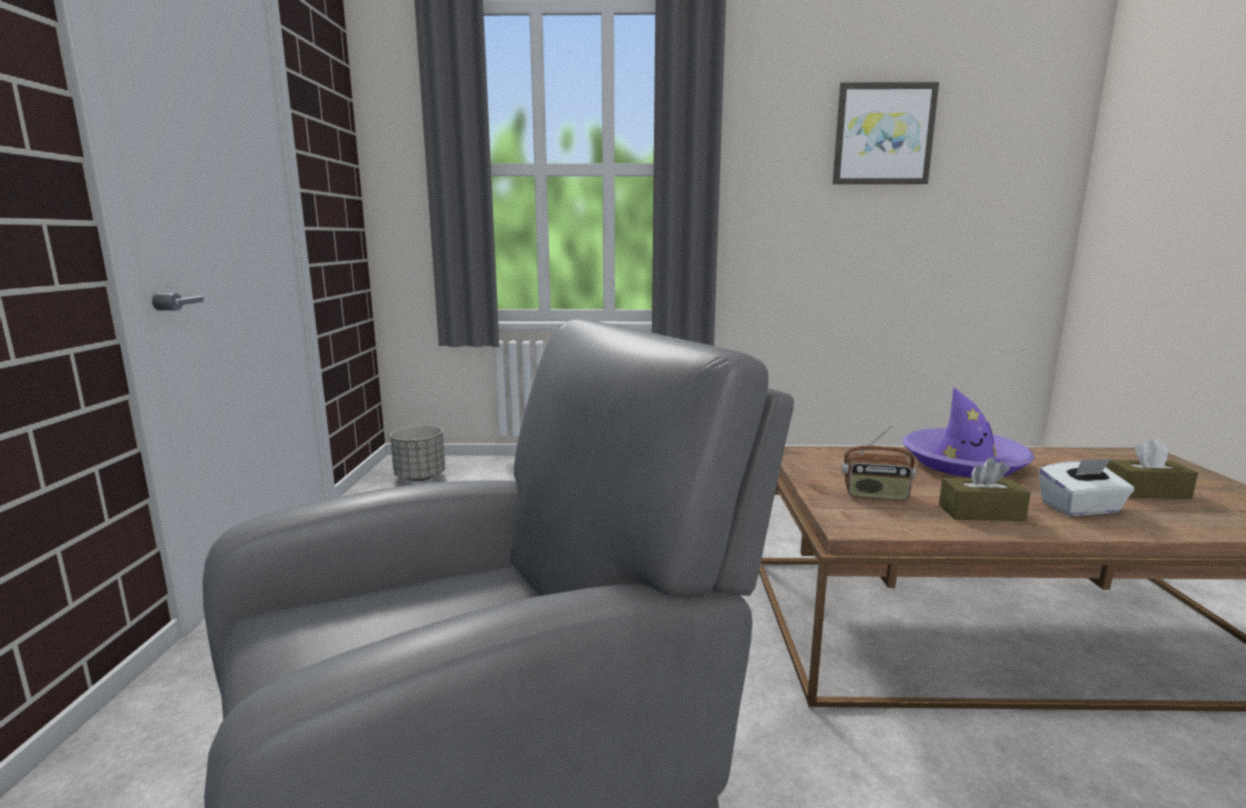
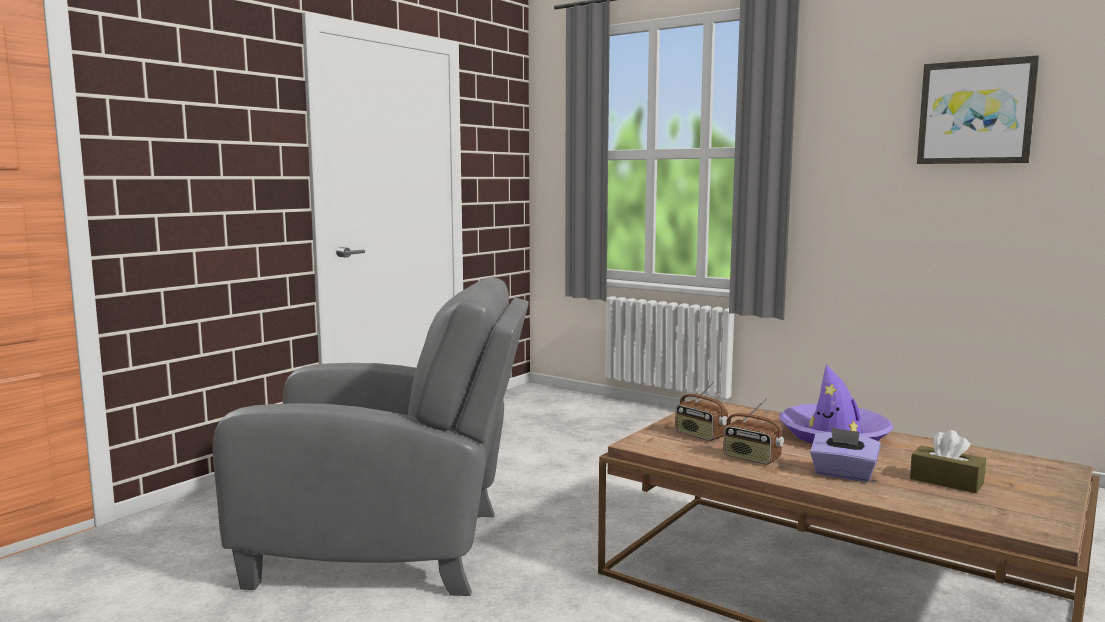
camera: 35 degrees right, 5 degrees down
grey planter [390,425,445,481] -> none
brown tissue box [939,457,1031,521] -> radio [723,398,784,464]
white tissue box [1039,459,1134,516] -> purple tissue box [810,427,881,482]

